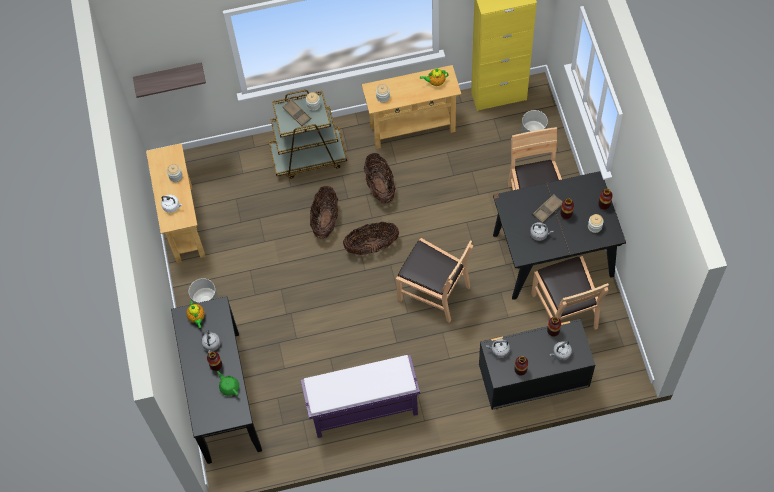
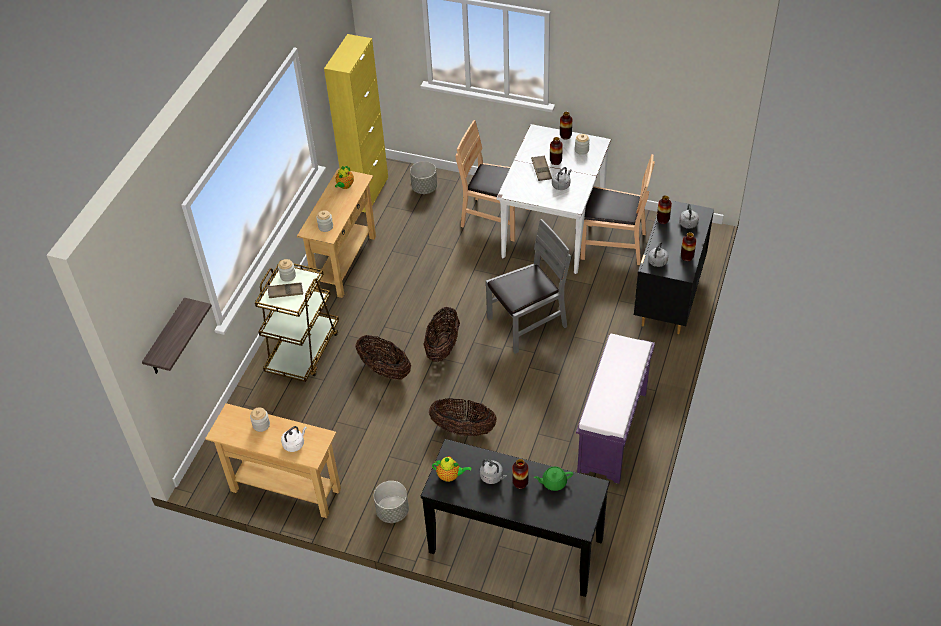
camera: 60 degrees left, 15 degrees down
basket [364,153,396,203] -> basket moved to [429,398,497,436]
brown chair [396,238,473,323] -> grey chair [486,219,571,354]
black dining table [493,171,626,300] -> white dining table [497,124,611,274]

